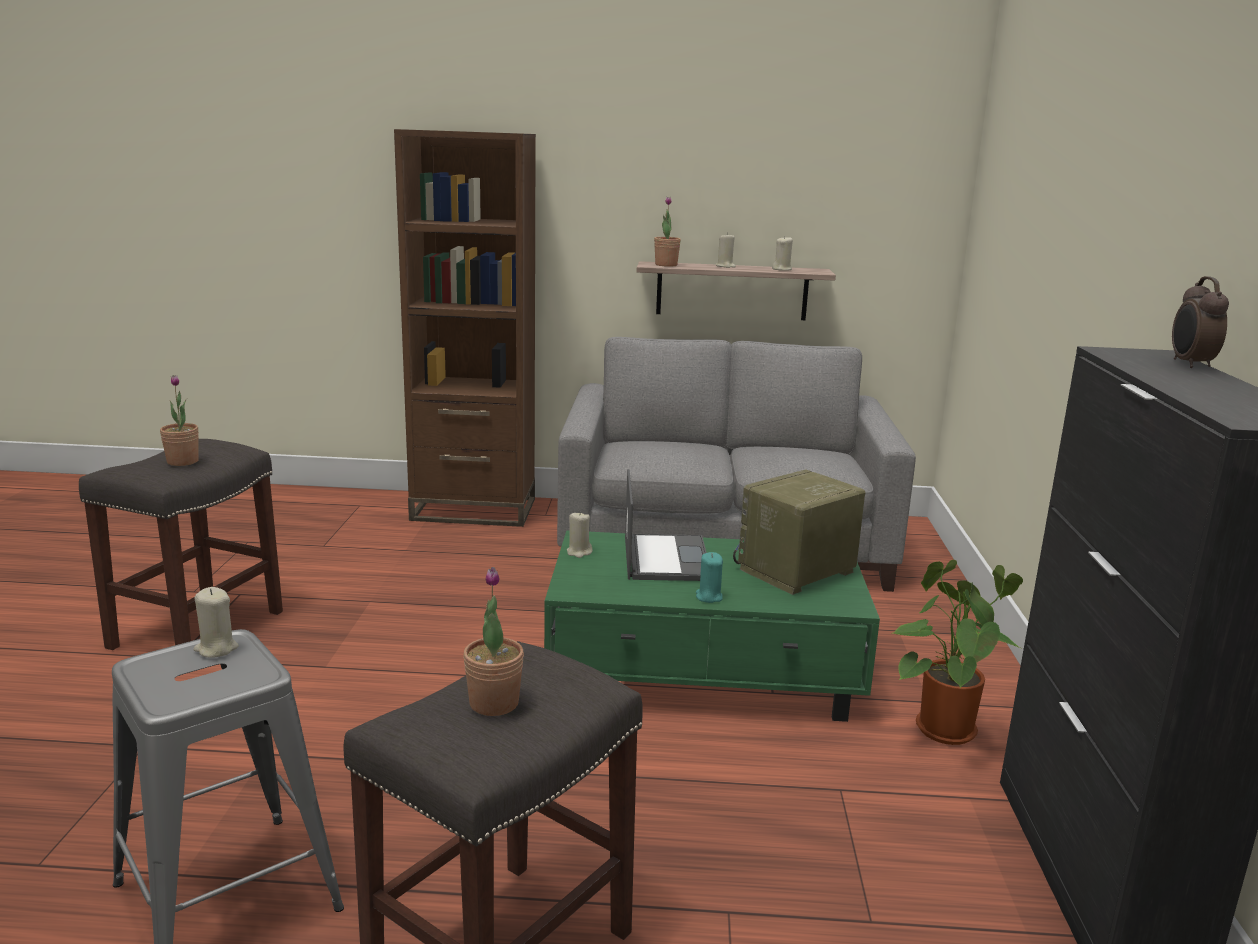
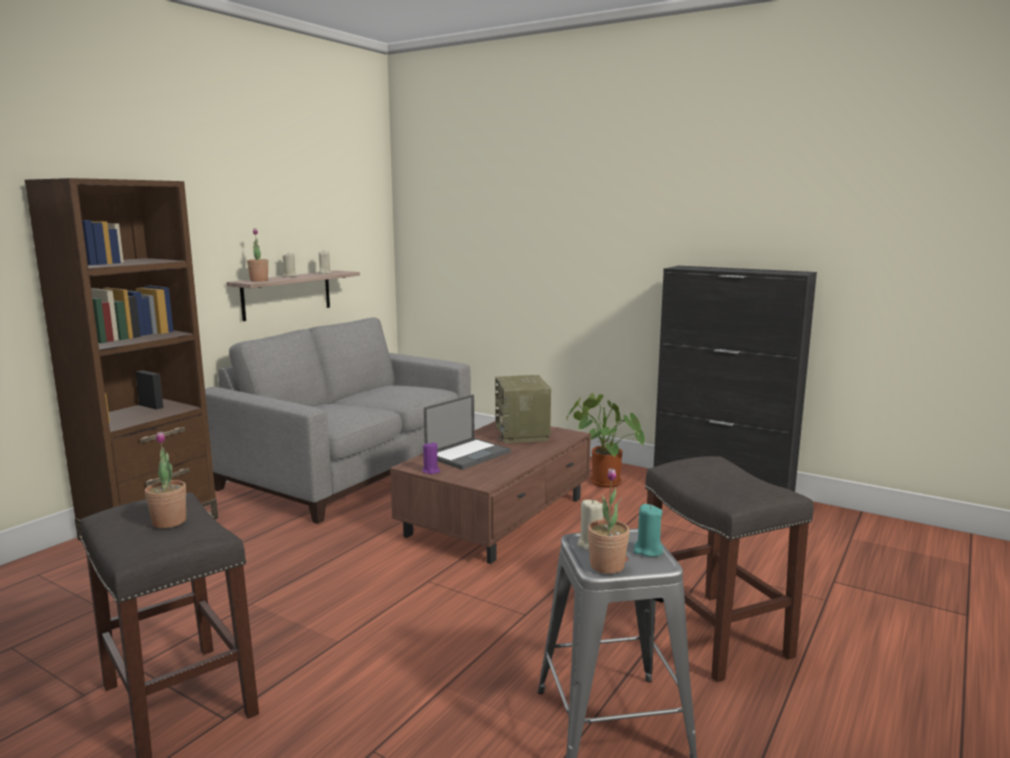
camera: 60 degrees left, 5 degrees down
potted plant [463,567,524,716] -> potted plant moved to [588,468,630,574]
green coffee table [544,530,880,722] -> brown coffee table [390,421,591,564]
beige candle [567,512,593,558] -> purple candle [422,441,440,474]
laptop [625,469,707,581] -> laptop turned 105 degrees clockwise [424,394,511,470]
turquoise candle [696,552,723,603] -> turquoise candle moved to [633,504,663,557]
alarm clock [1172,276,1229,368] -> none

